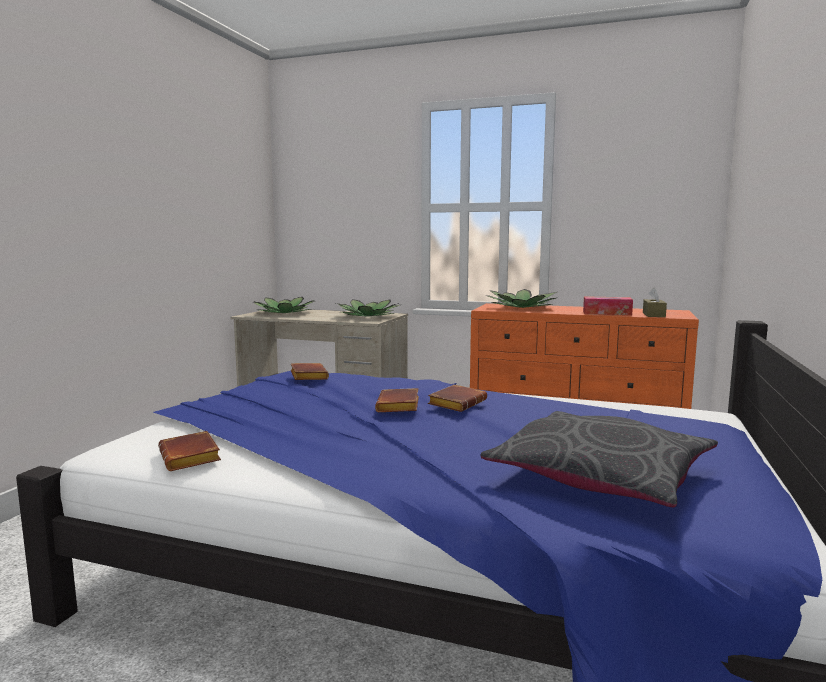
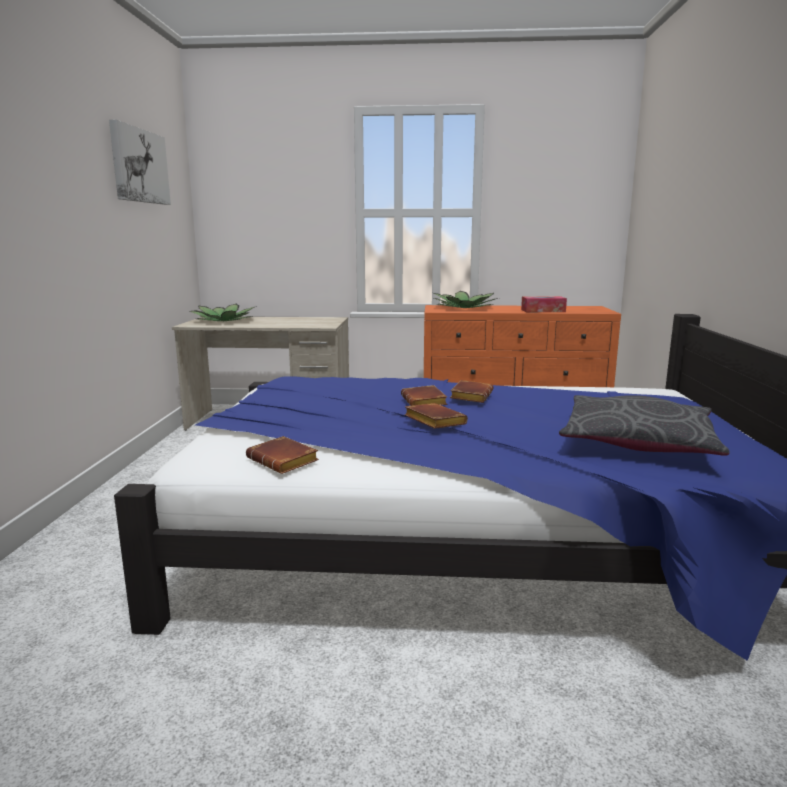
camera: 15 degrees left, 5 degrees up
brown book [291,363,329,380] -> brown book moved to [404,403,468,429]
potted plant [336,299,399,317] -> none
brown tissue box [643,287,667,317] -> none
none -> picture [109,120,171,205]

